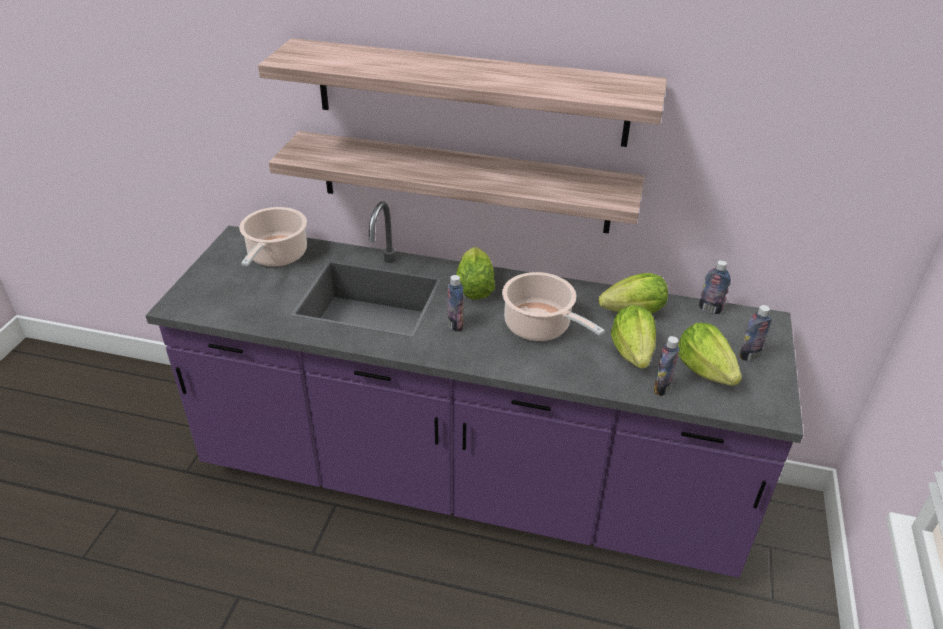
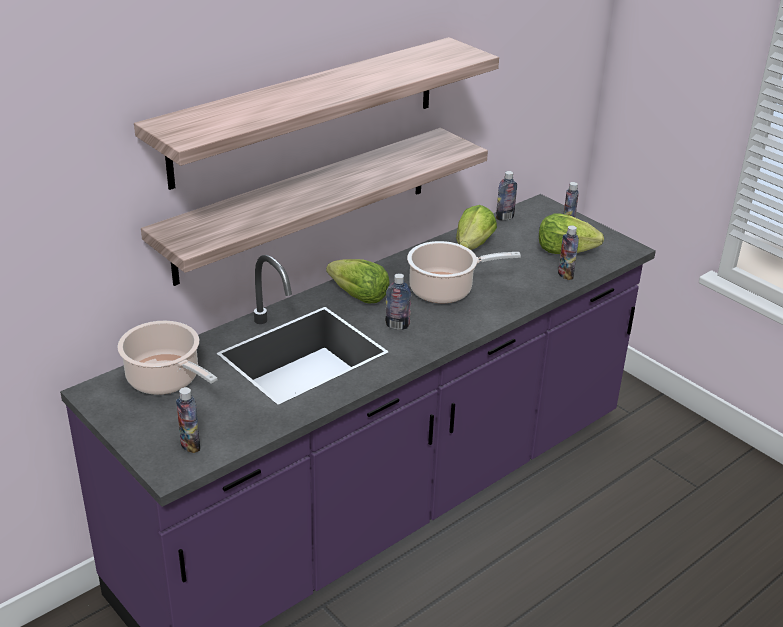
camera: 55 degrees left, 5 degrees down
lettuce [611,305,656,368] -> none
none -> bottle [176,387,200,453]

